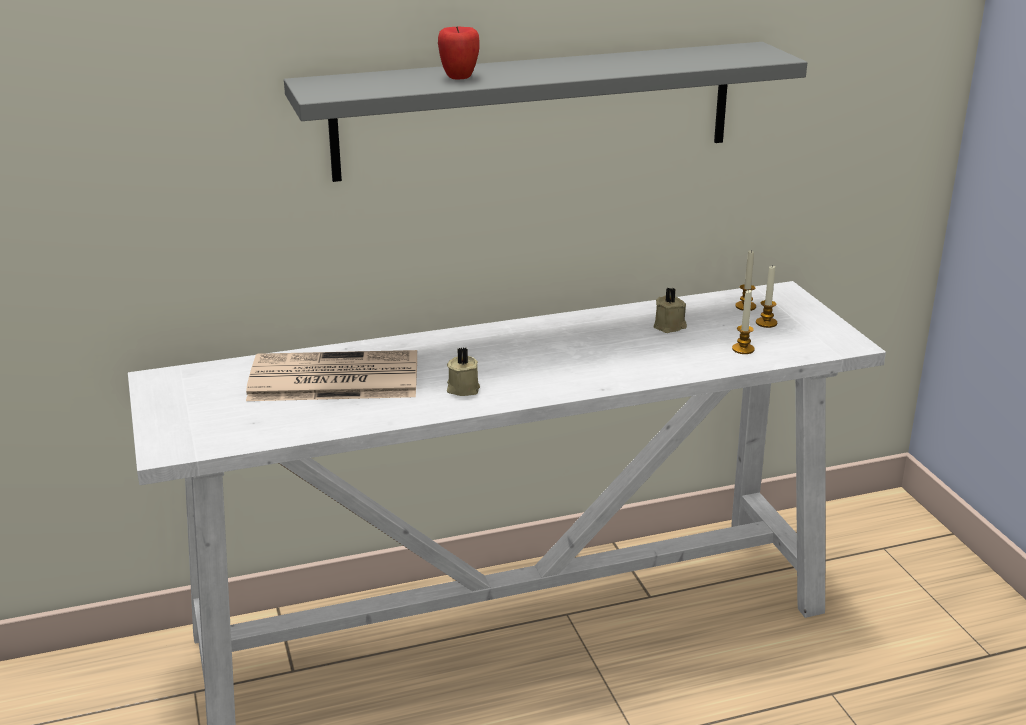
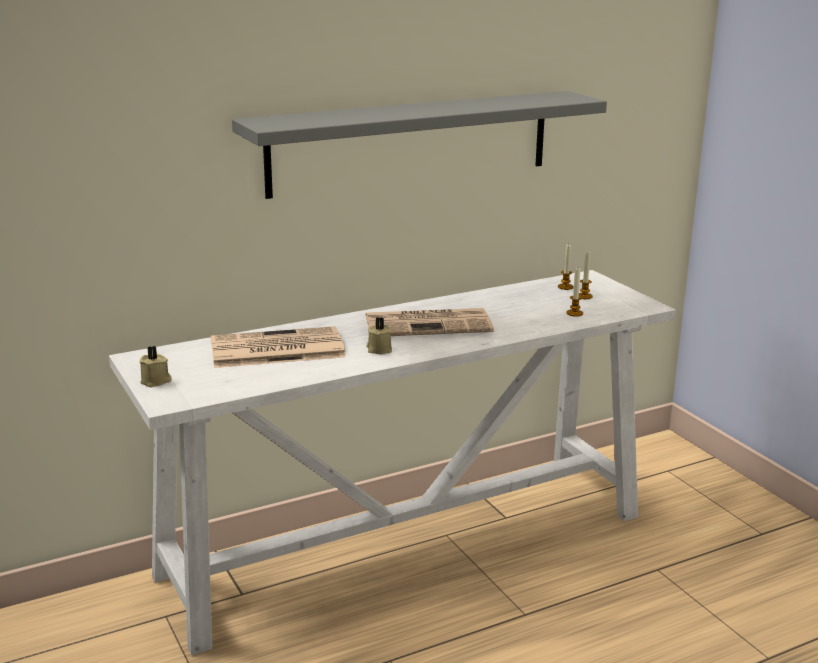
camera: 10 degrees left, 5 degrees down
apple [438,26,480,79] -> none
beige candle [654,288,687,333] -> beige candle moved to [140,346,172,388]
none -> newspaper [366,308,494,336]

